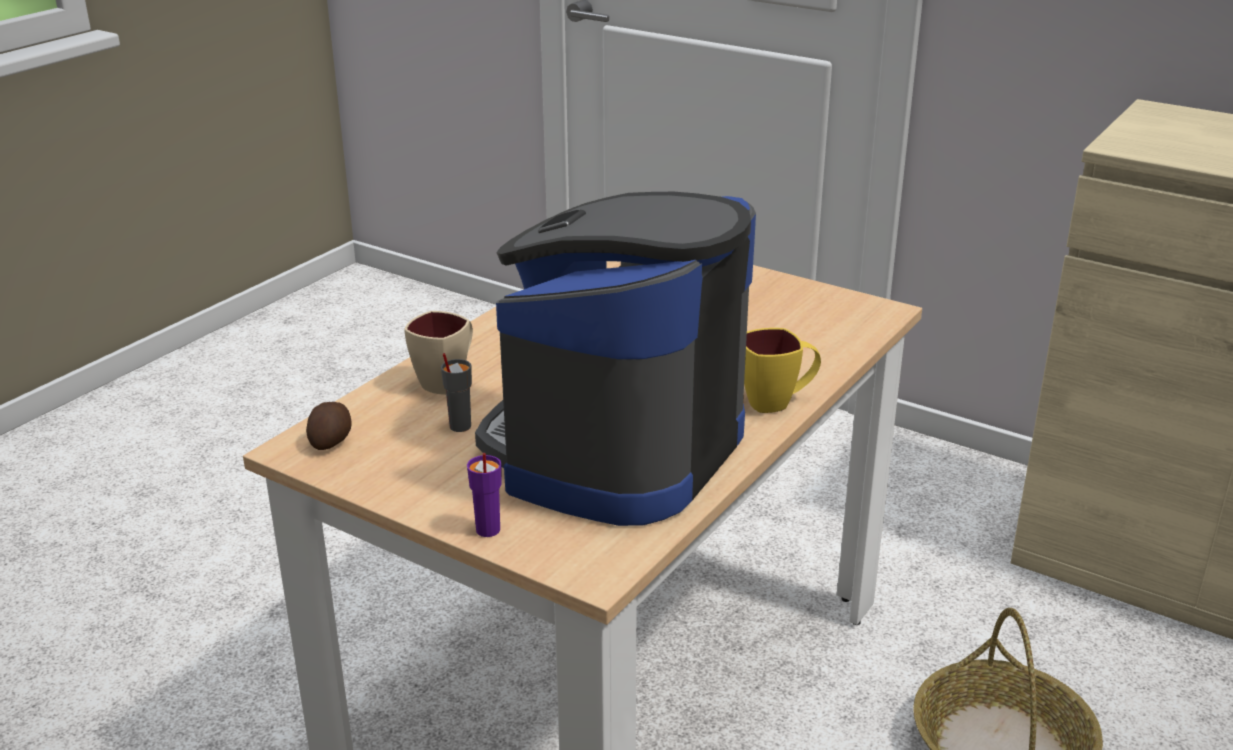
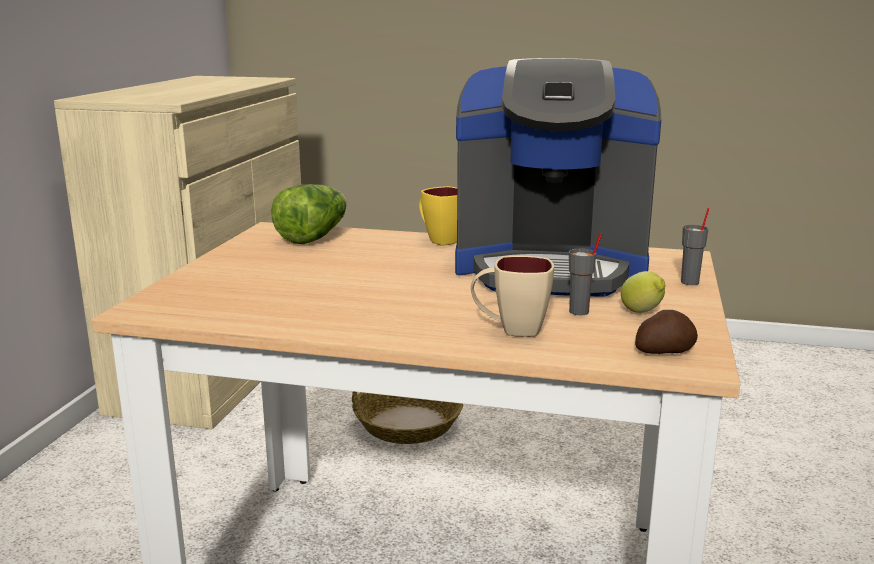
camera: 110 degrees left, 10 degrees down
purple cup [467,453,501,537] -> grey cup [681,208,710,285]
none -> lettuce [271,184,346,244]
none -> lemon [621,271,666,313]

